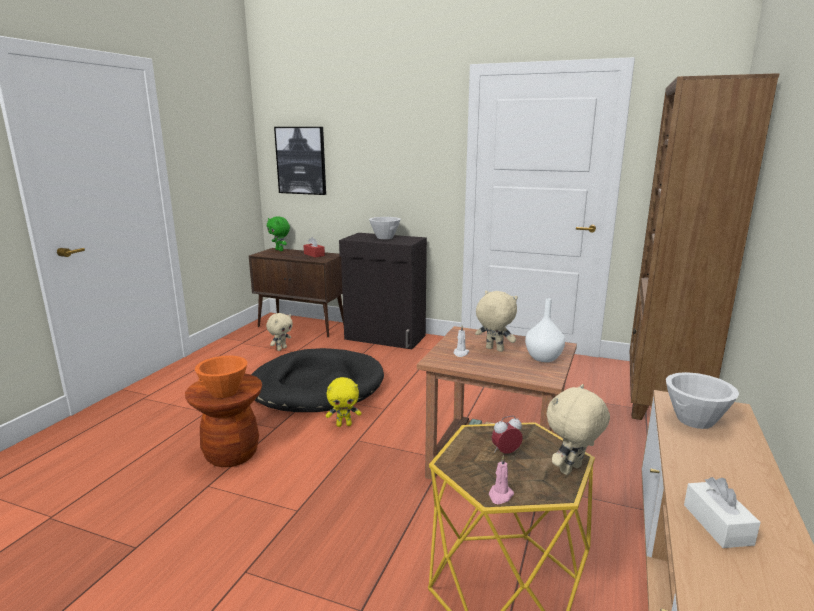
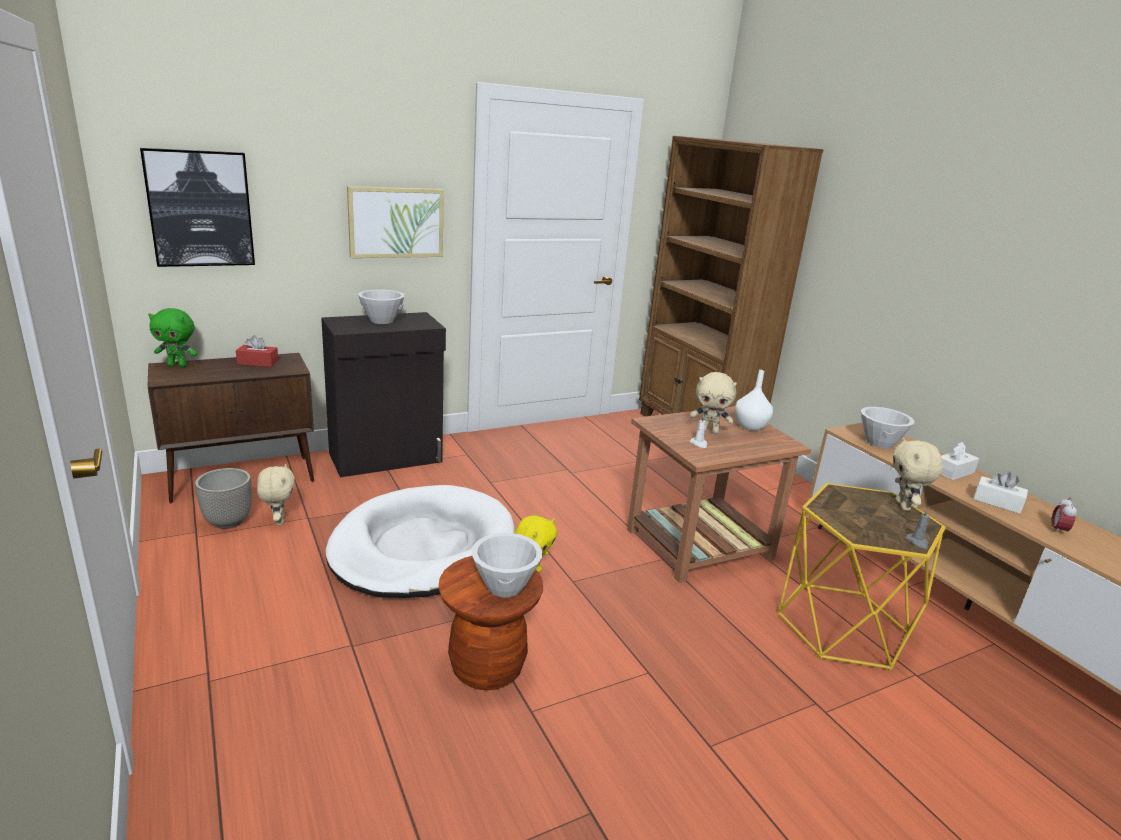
camera: 50 degrees left, 5 degrees up
orange bowl [195,356,247,398] -> white bowl [471,533,542,597]
black dog bed [251,348,384,412] -> white dog bed [326,485,515,598]
beige plush toy [475,291,518,352] -> beige plush toy turned 150 degrees counterclockwise [690,372,737,434]
pink candle [489,455,514,504] -> grey candle [906,509,930,549]
alarm clock [492,416,523,454] -> alarm clock moved to [1051,497,1077,534]
none -> planter [195,468,252,529]
none -> picture [347,186,444,258]
none -> white tissue box [941,442,979,480]

